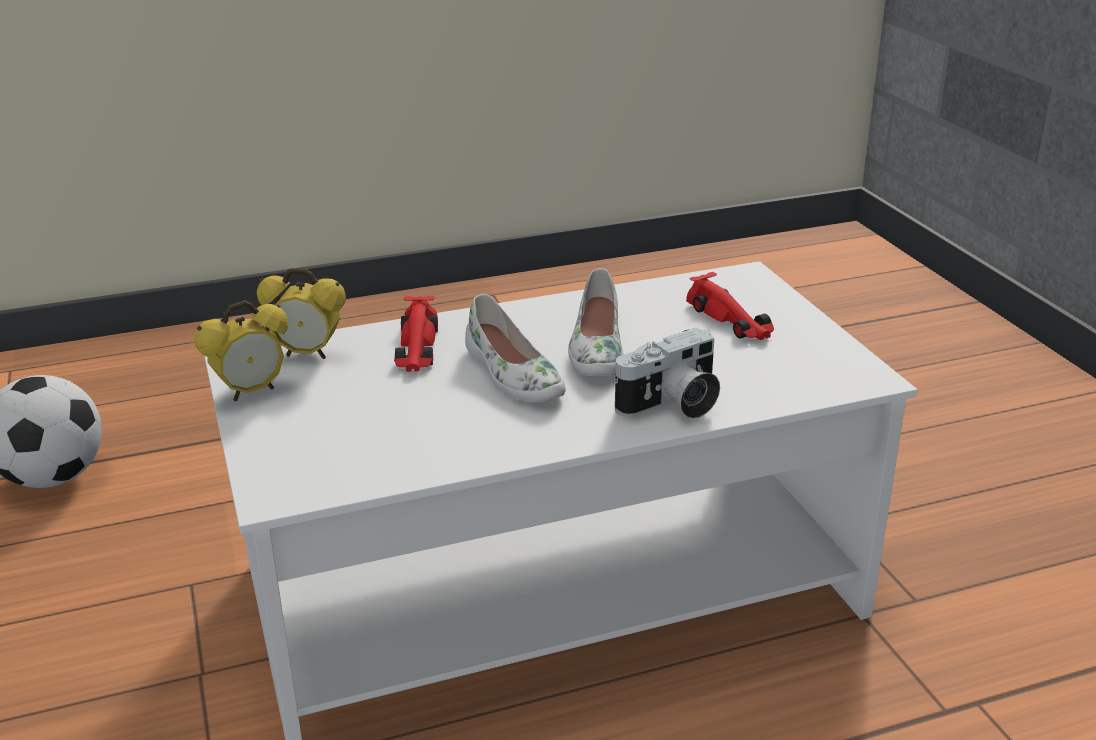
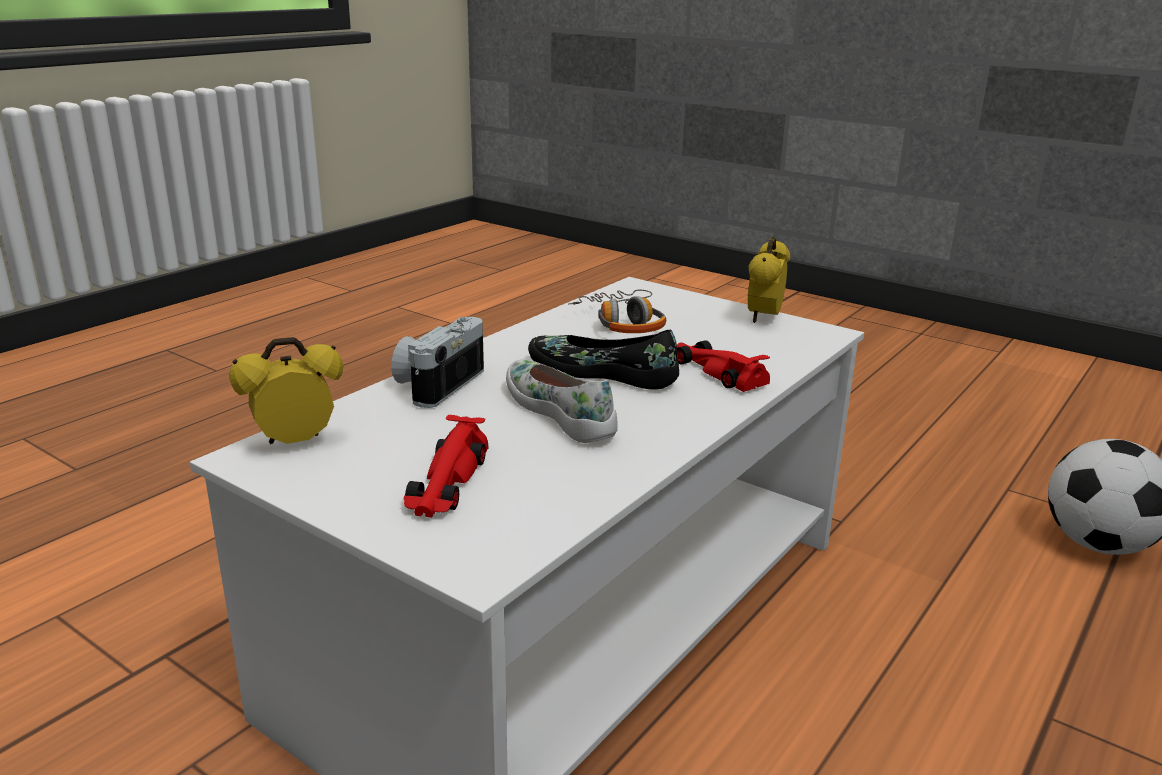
camera: 145 degrees right, 5 degrees down
alarm clock [257,268,346,359] -> alarm clock moved to [229,337,343,444]
white shoe [465,294,566,402] -> black shoe [528,330,679,390]
red toy car [686,272,774,340] -> red toy car turned 105 degrees counterclockwise [404,415,489,518]
none -> headphones [568,290,666,333]

